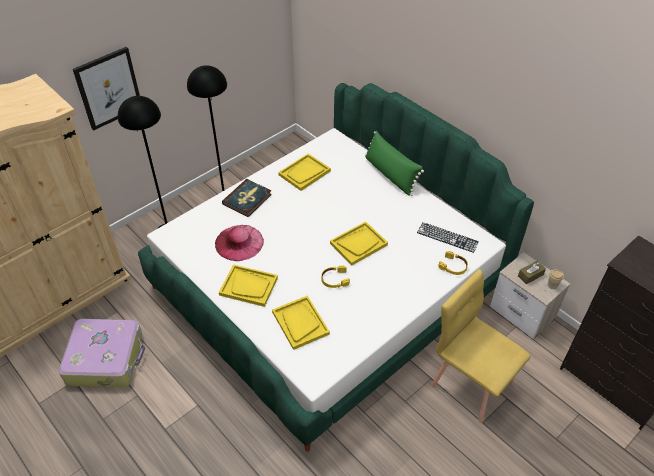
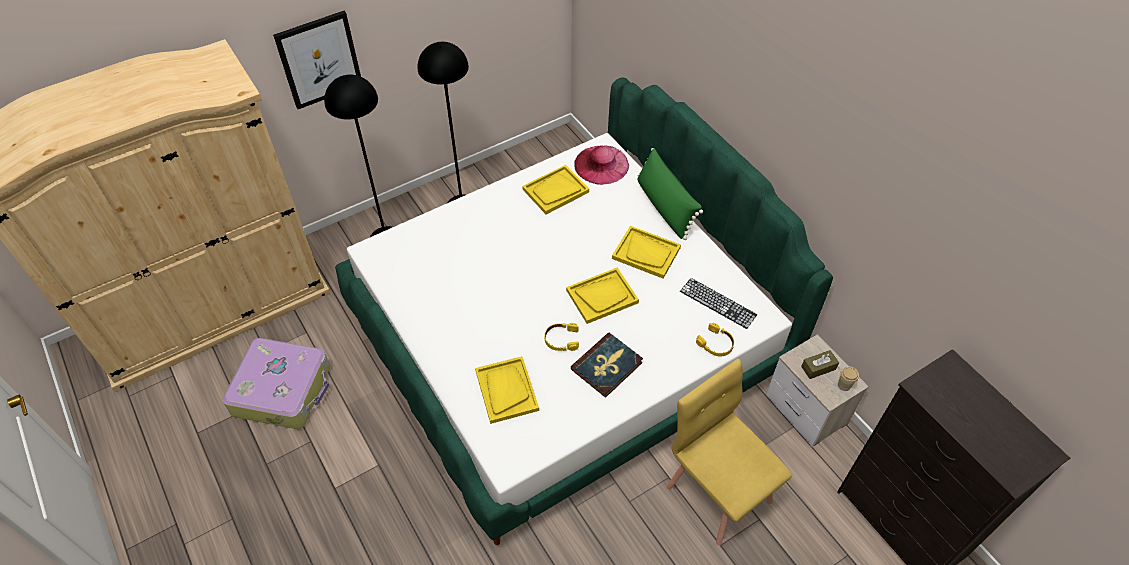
camera: 10 degrees right, 5 degrees up
pink hat [215,225,264,261] -> pink hat moved to [574,146,629,185]
yellow tray [219,264,278,307] -> yellow tray moved to [612,226,681,279]
book [222,179,272,217] -> book moved to [571,332,643,398]

